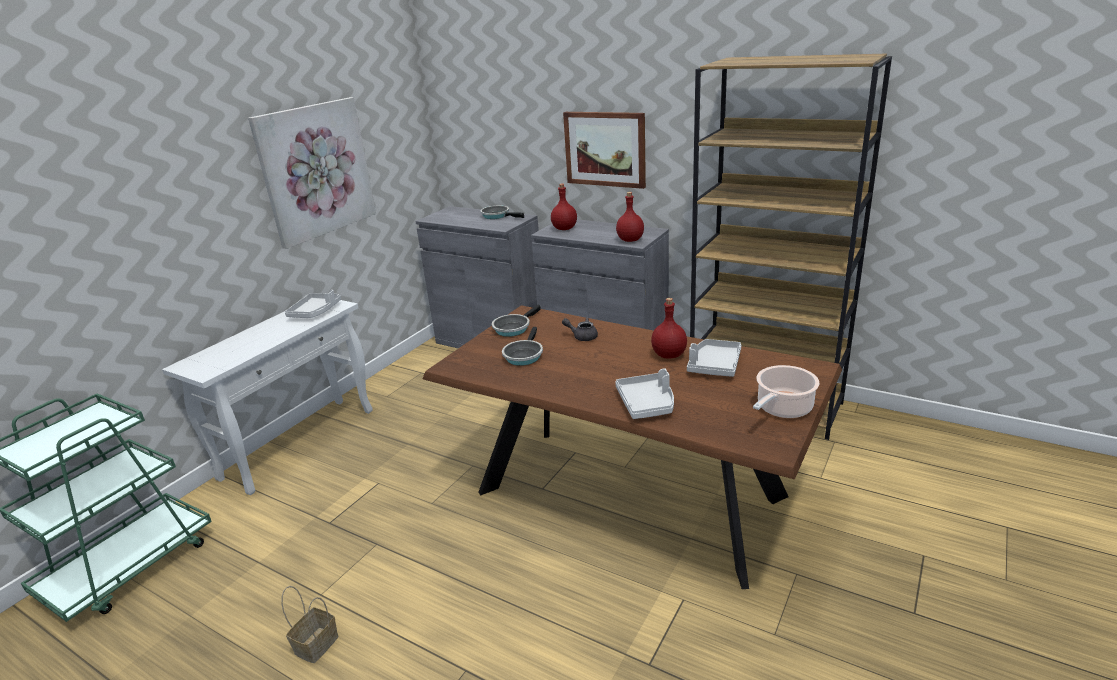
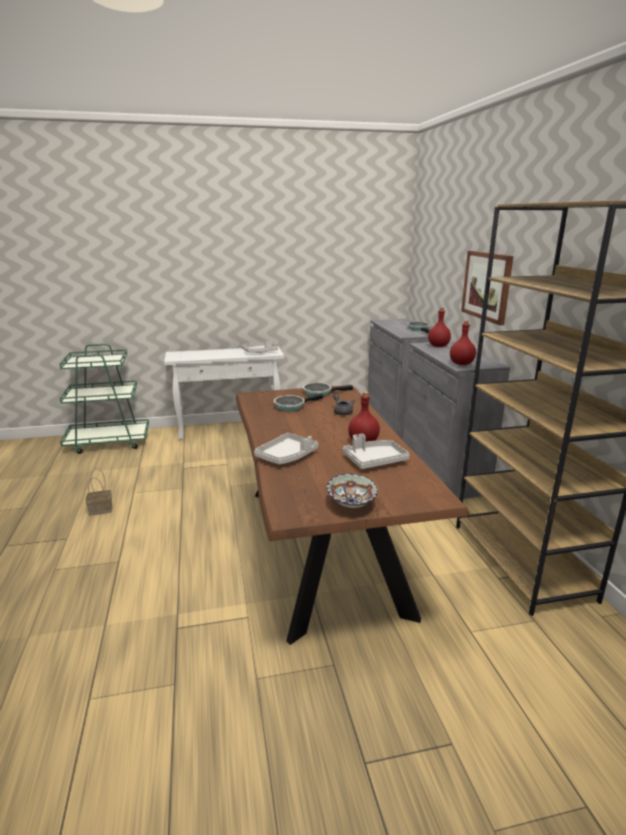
camera: 45 degrees right, 5 degrees down
picture [248,97,376,249] -> none
cooking pot [753,365,820,418] -> bowl [327,474,378,508]

